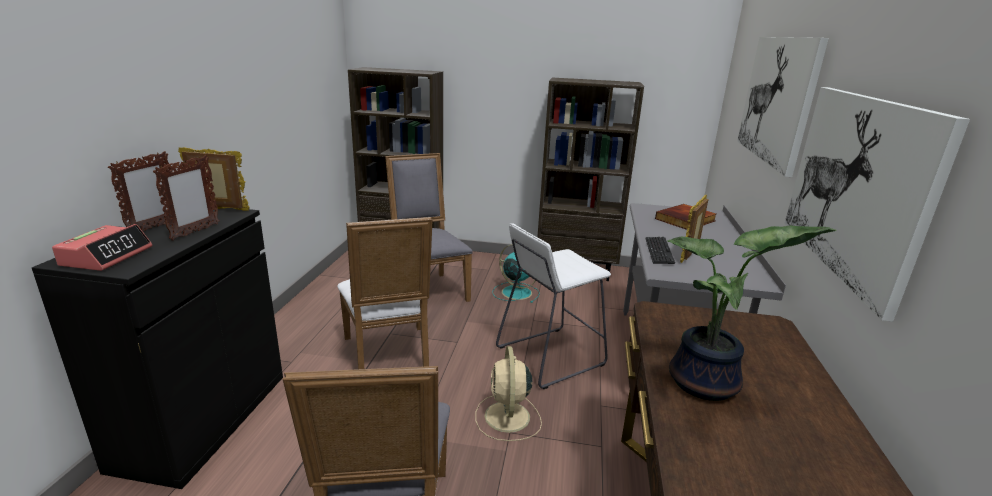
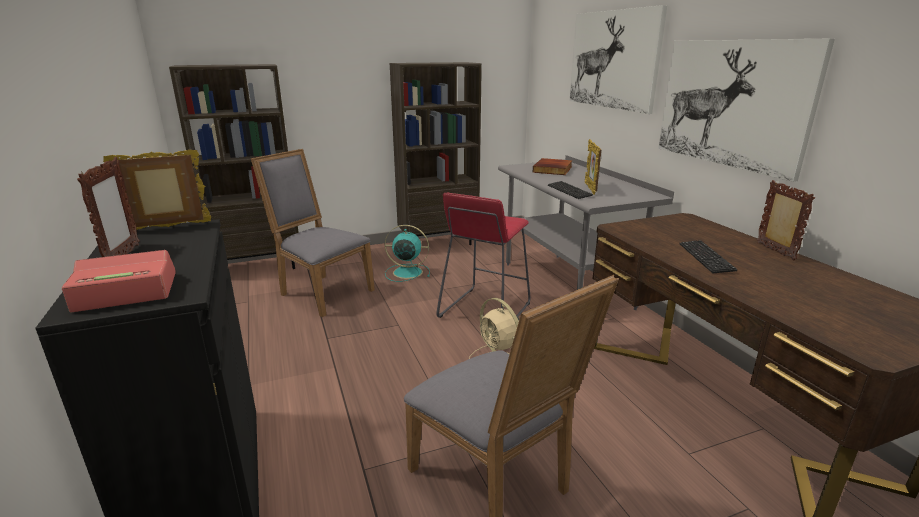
camera: 30 degrees left, 0 degrees up
alarm clock [52,224,153,271] -> alarm clock turned 90 degrees counterclockwise [62,250,176,312]
picture frame [153,155,220,241] -> picture frame moved to [756,180,815,260]
white chair [337,217,433,369] -> none
white stool [496,223,611,389] -> red stool [436,192,531,318]
potted plant [667,225,836,401] -> keyboard [680,240,738,273]

